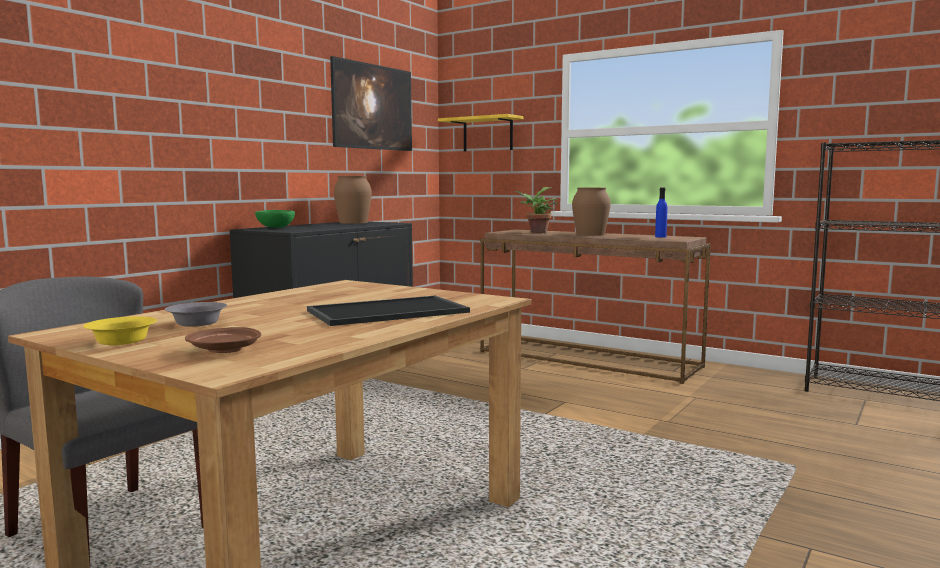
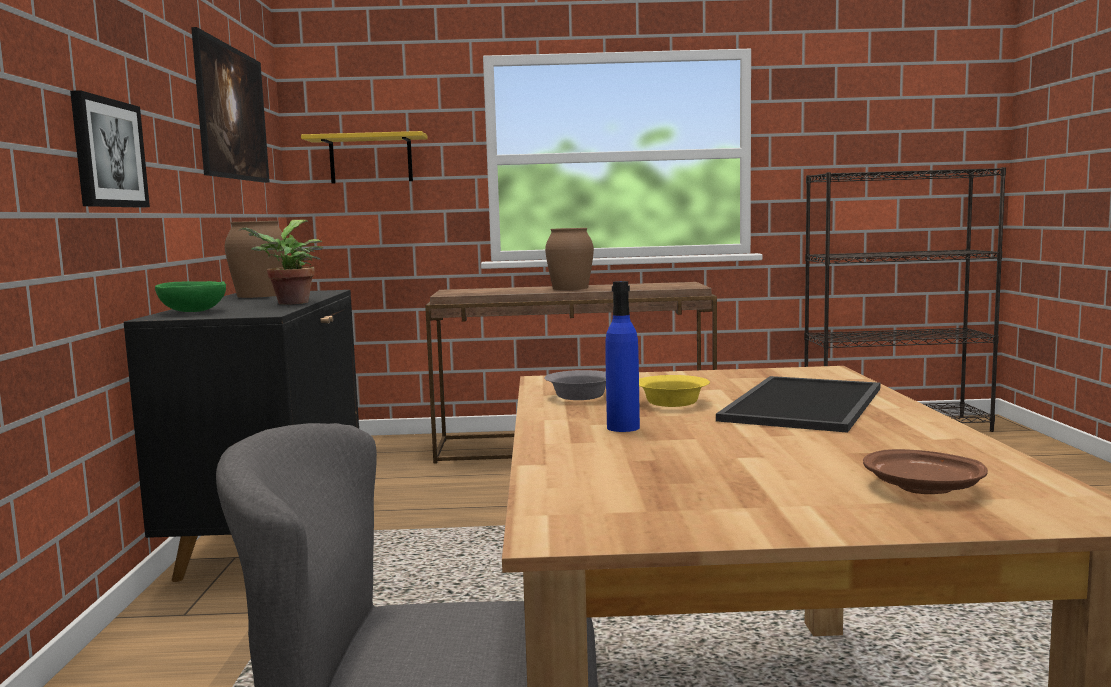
camera: 35 degrees left, 0 degrees up
yellow bowl [83,316,157,345] -> yellow bowl moved to [639,375,710,407]
grey bowl [165,302,227,327] -> grey bowl moved to [544,370,606,400]
potted plant [514,187,558,233] -> potted plant moved to [240,220,323,305]
blue bottle [655,188,667,237] -> blue bottle moved to [605,281,640,432]
none -> picture [70,90,150,208]

